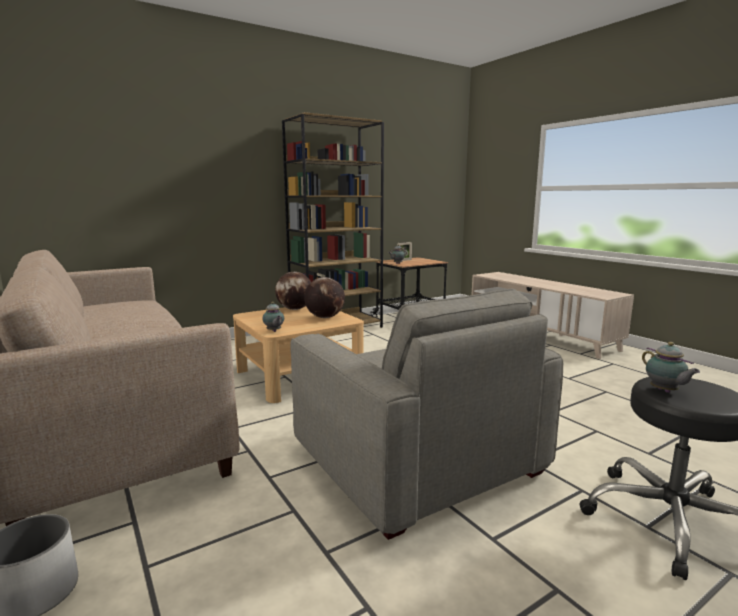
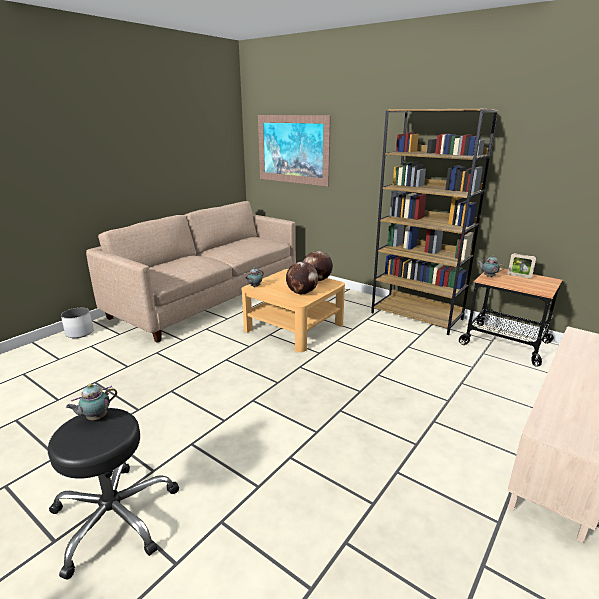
camera: 70 degrees right, 10 degrees up
grey armchair [290,289,563,540] -> none
none -> picture [258,115,331,187]

